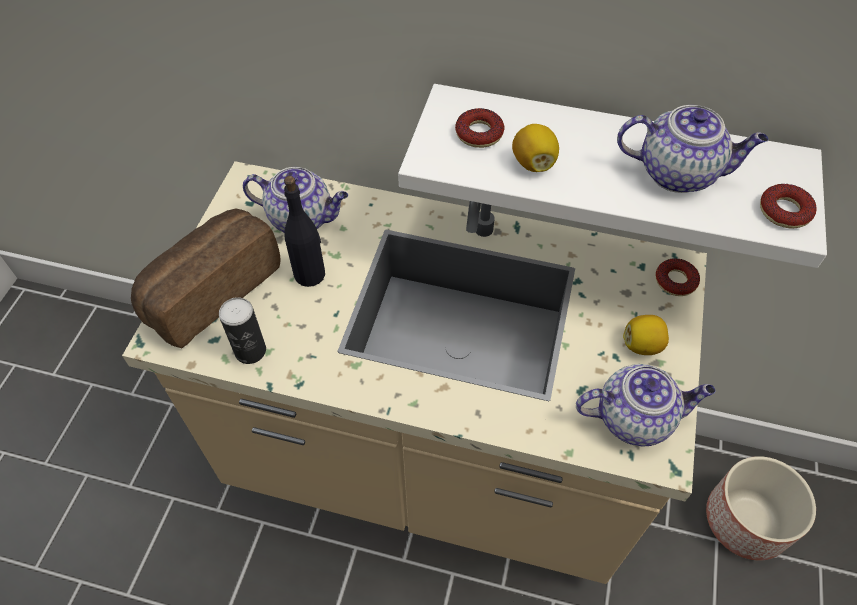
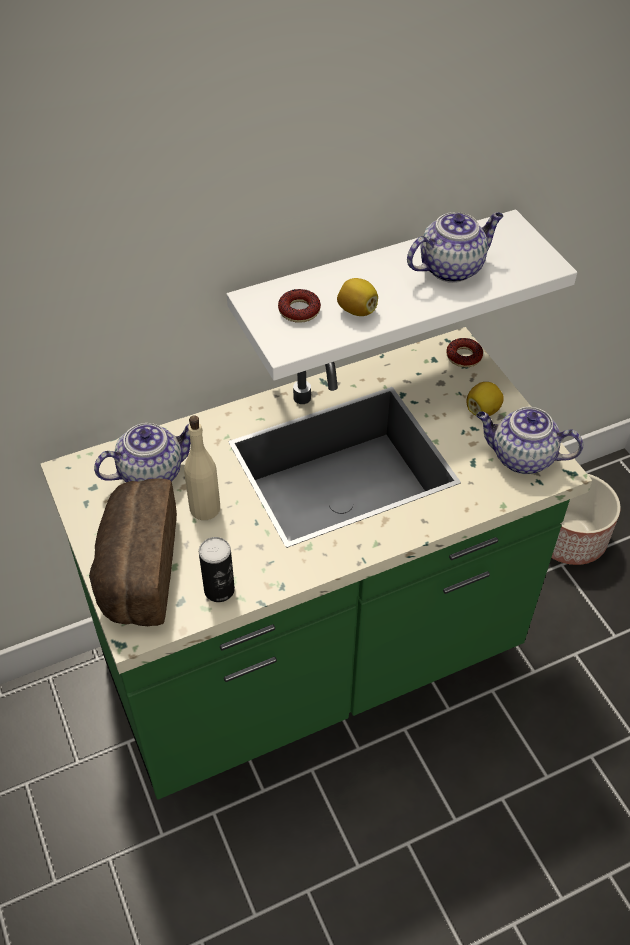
camera: 40 degrees left, 5 degrees down
beige counter [122,161,707,584] -> green counter [41,327,592,800]
black bottle [284,176,325,287] -> beige bottle [184,415,220,520]
teapot [576,364,716,447] -> teapot turned 120 degrees counterclockwise [476,407,583,474]
donut [760,184,817,228] -> none

